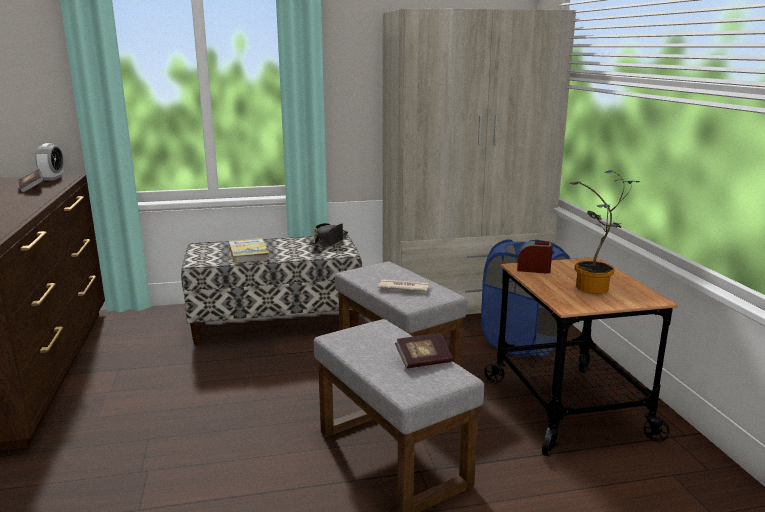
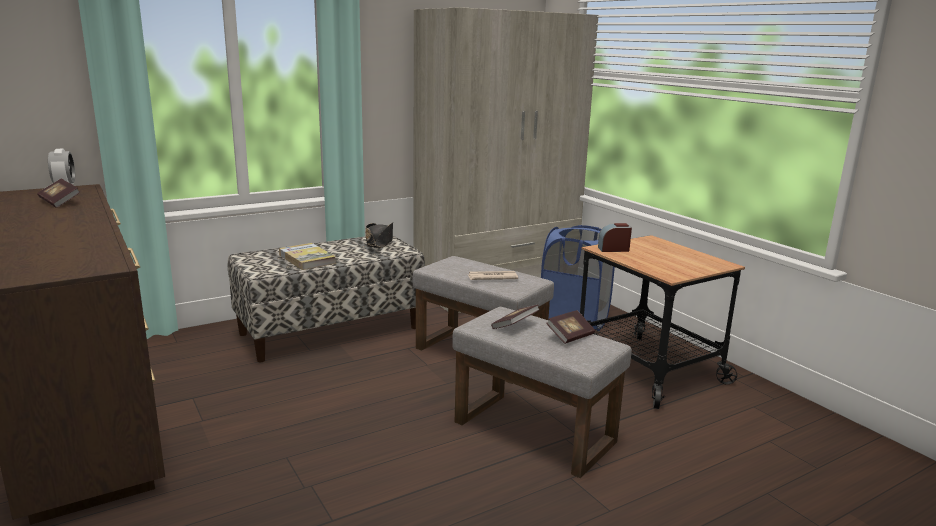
camera: 20 degrees left, 0 degrees up
potted plant [569,170,640,294] -> none
none -> book [491,305,540,329]

